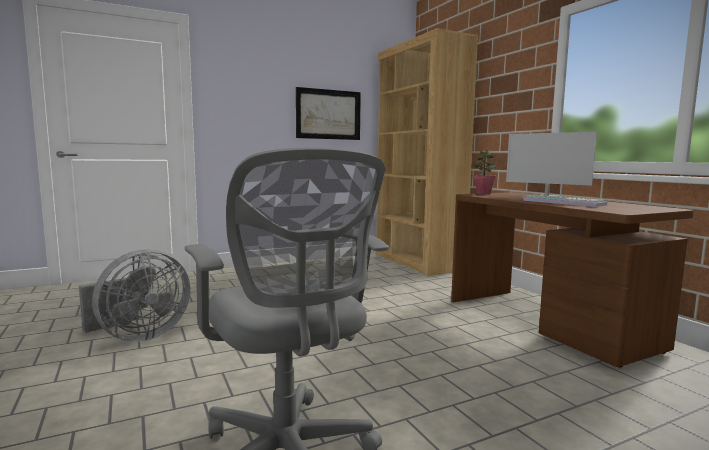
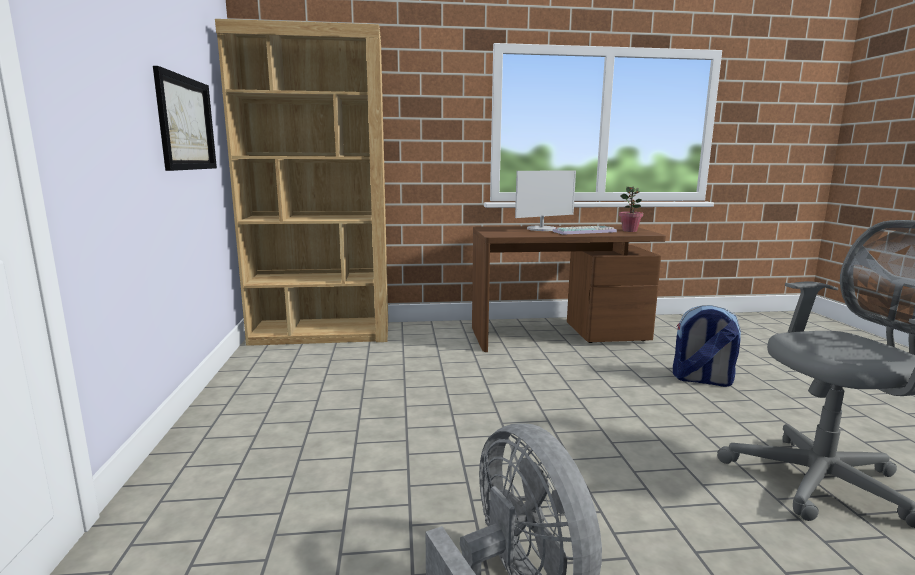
camera: 70 degrees left, 5 degrees up
potted plant [473,150,497,195] -> potted plant moved to [619,187,643,232]
none -> backpack [673,305,741,387]

